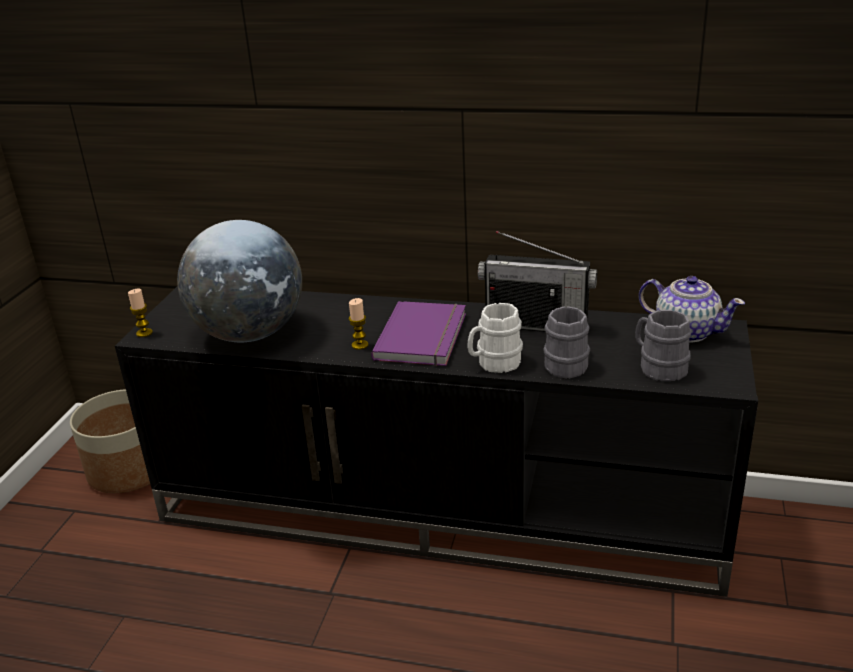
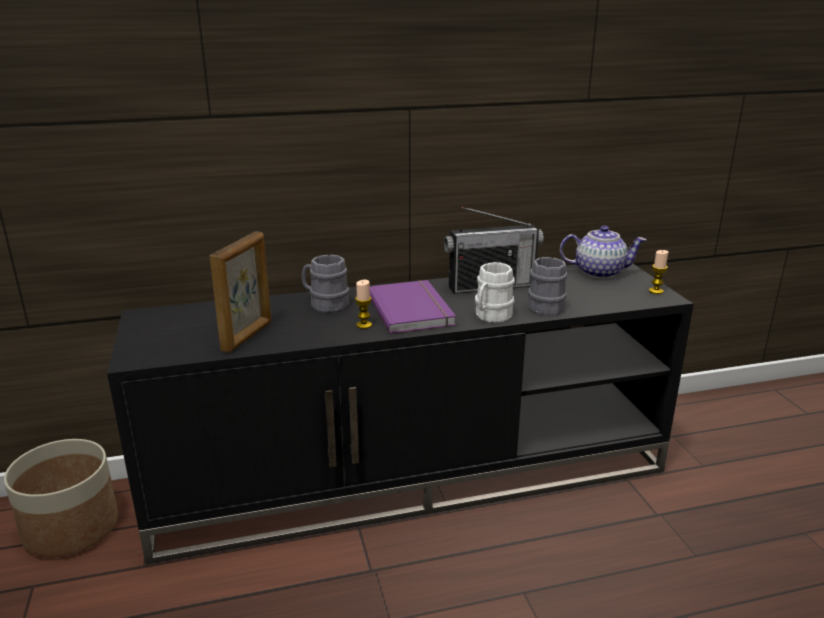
camera: 30 degrees left, 5 degrees down
candle [128,289,153,337] -> candle moved to [649,250,668,294]
globe [177,220,302,343] -> picture frame [210,232,271,353]
grey mug [635,310,691,381] -> grey mug moved to [302,255,350,313]

